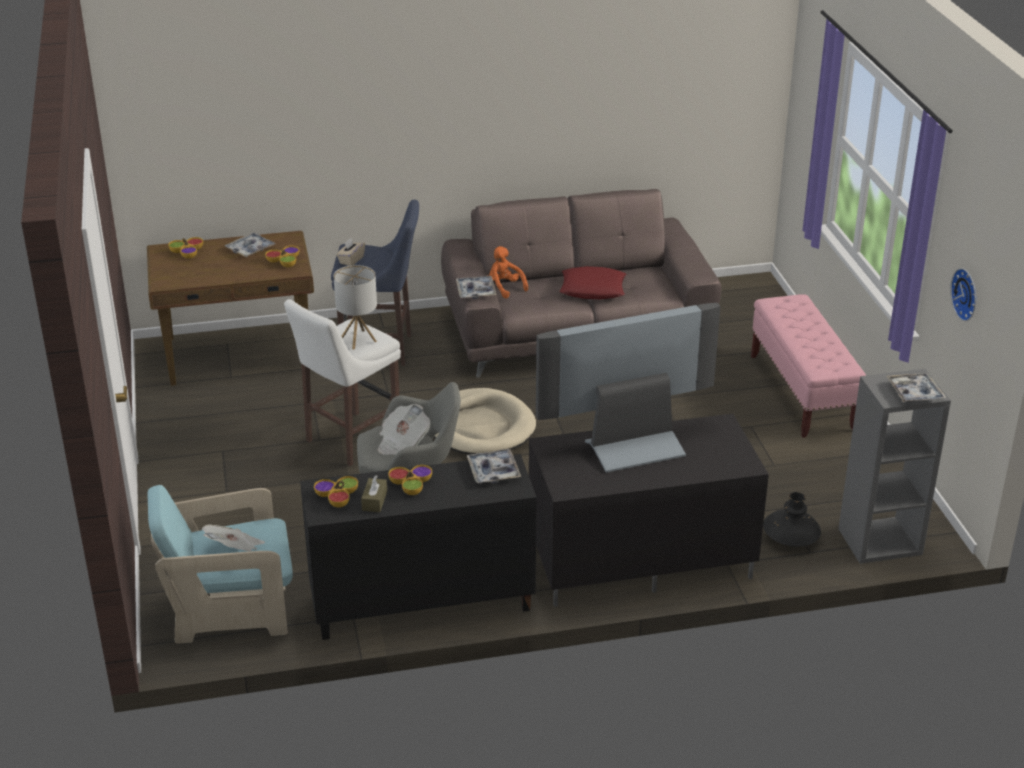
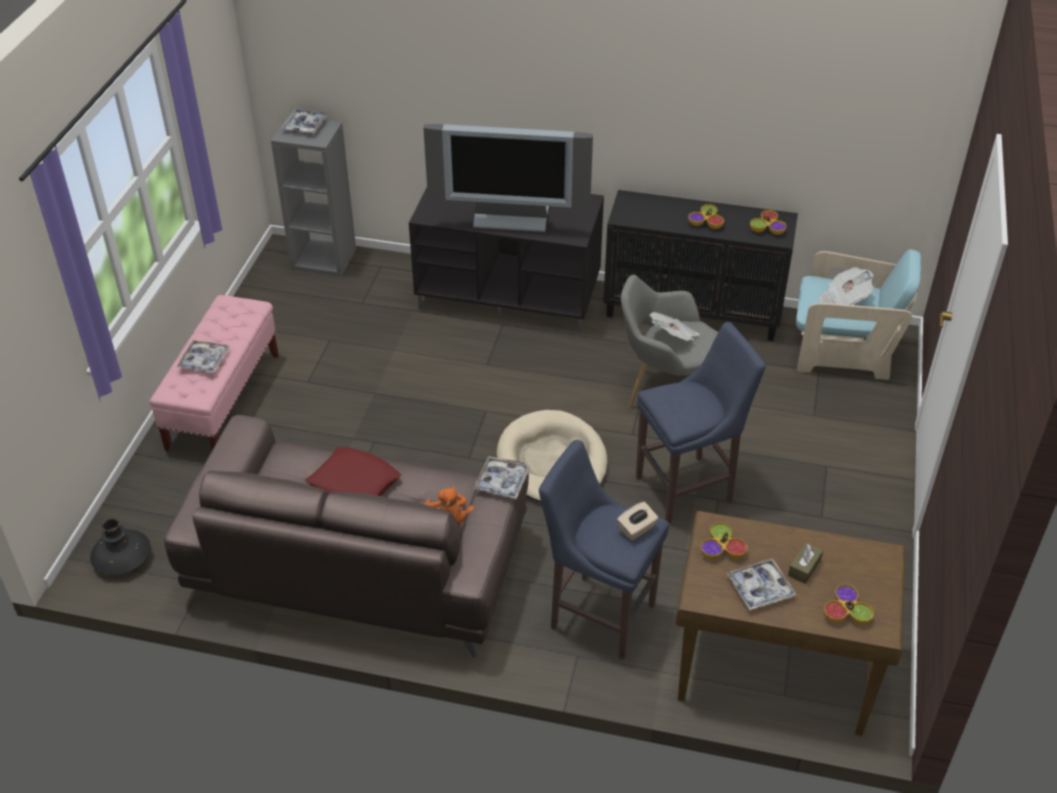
camera: 155 degrees left, 10 degrees up
white stool [284,299,401,466] -> blue stool [636,322,766,523]
table lamp [333,265,377,350] -> none
brown tissue box [361,475,387,512] -> brown tissue box moved to [788,542,823,584]
tray [467,449,521,483] -> tray moved to [177,340,230,373]
black vase [763,492,821,547] -> black vase moved to [90,519,151,575]
wall clock [950,268,976,321] -> none

